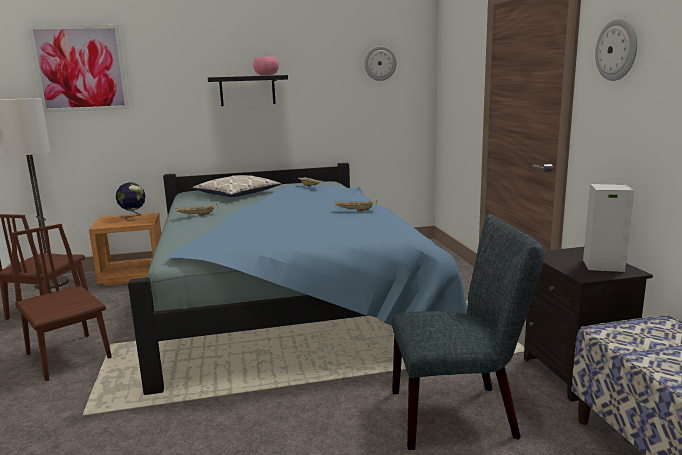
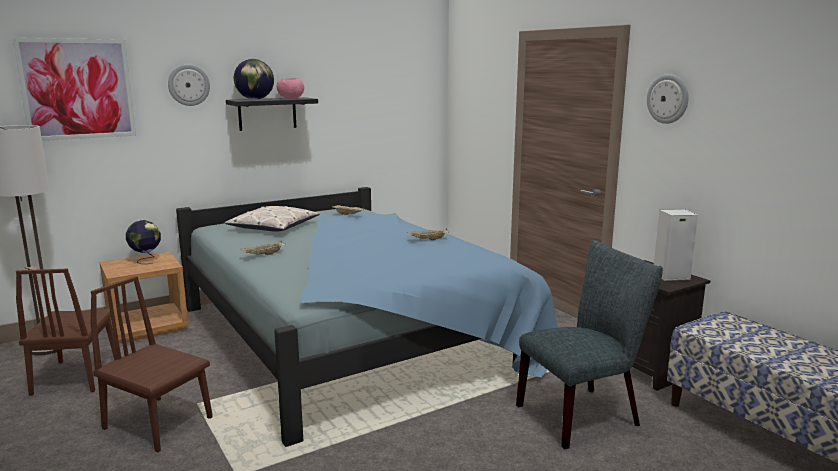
camera: 20 degrees left, 0 degrees up
wall clock [364,46,397,81] -> wall clock moved to [168,64,210,106]
none -> globe [234,59,274,100]

